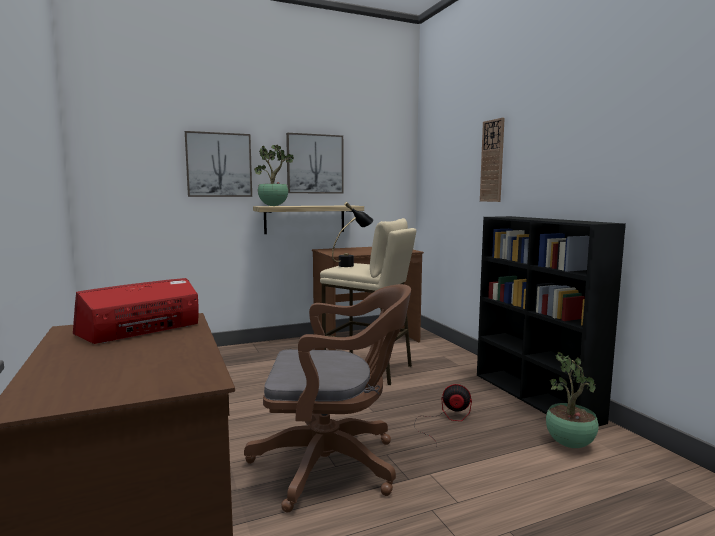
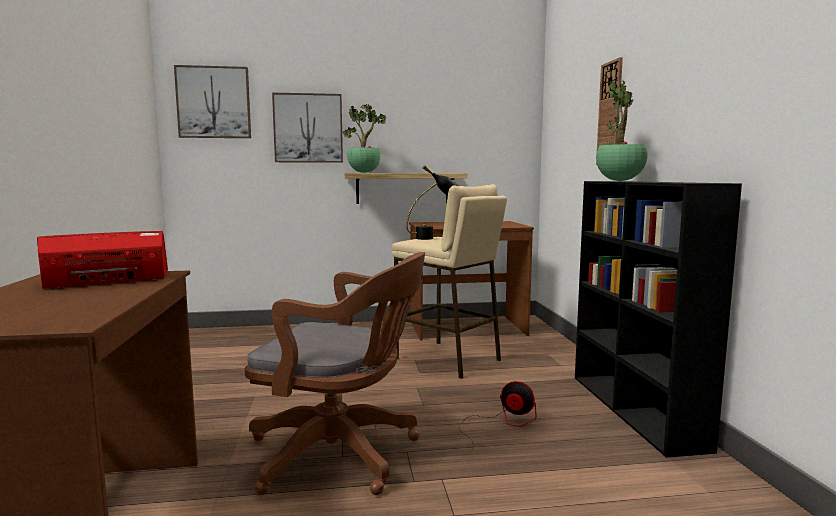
camera: 15 degrees right, 0 degrees up
picture [286,133,344,193] -> picture moved to [174,65,251,138]
potted plant [546,352,599,448] -> potted plant moved to [596,81,647,181]

